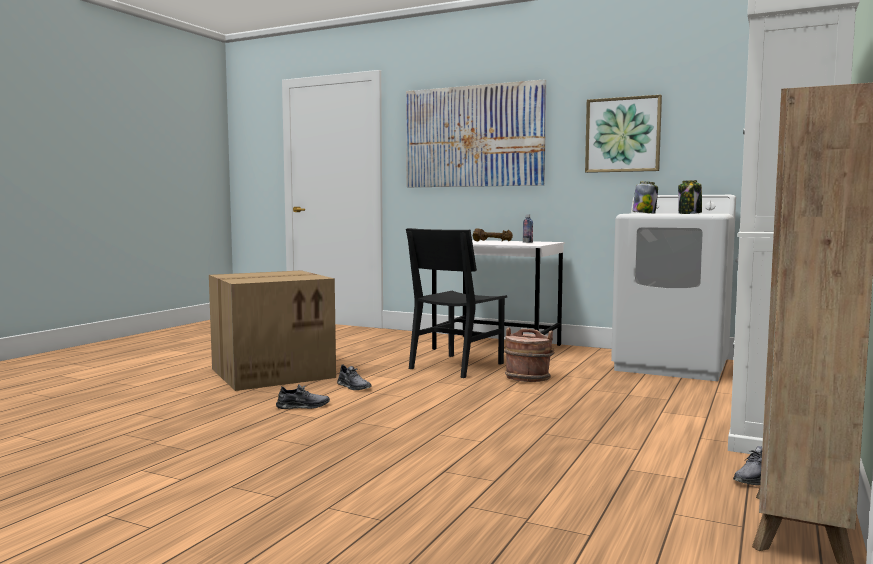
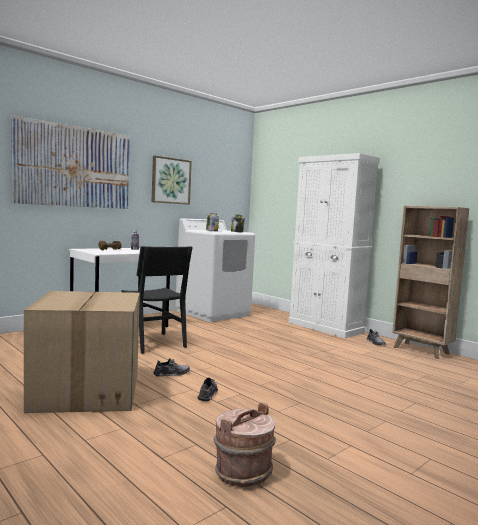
camera: 70 degrees left, 0 degrees up
brown bucket [504,327,554,382] -> brown bucket moved to [213,402,275,487]

